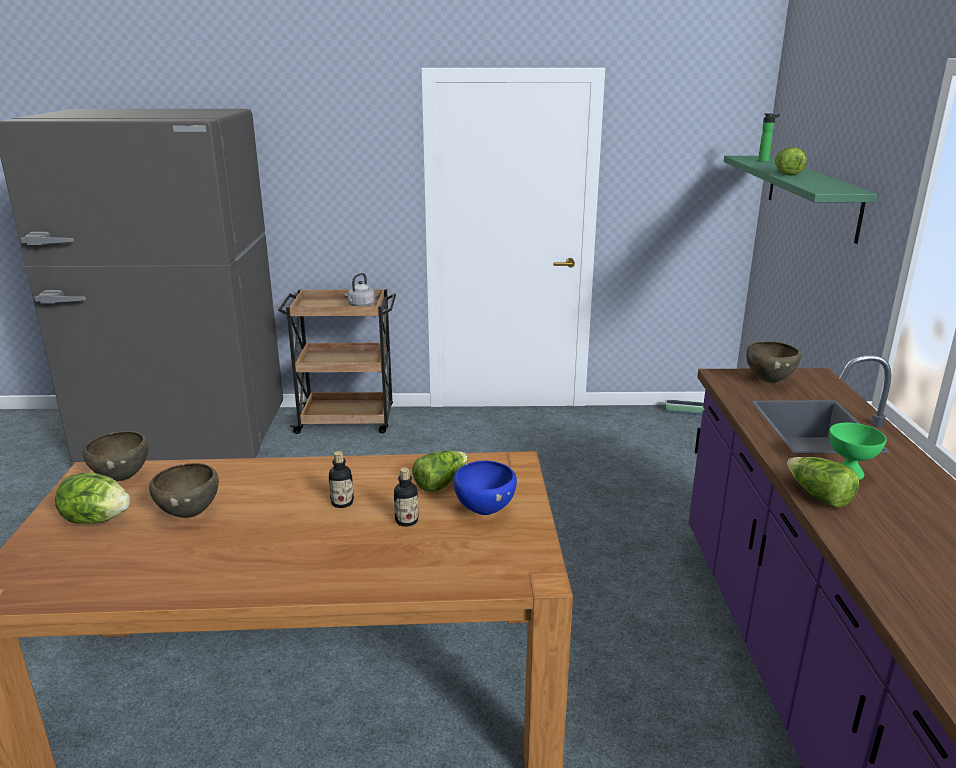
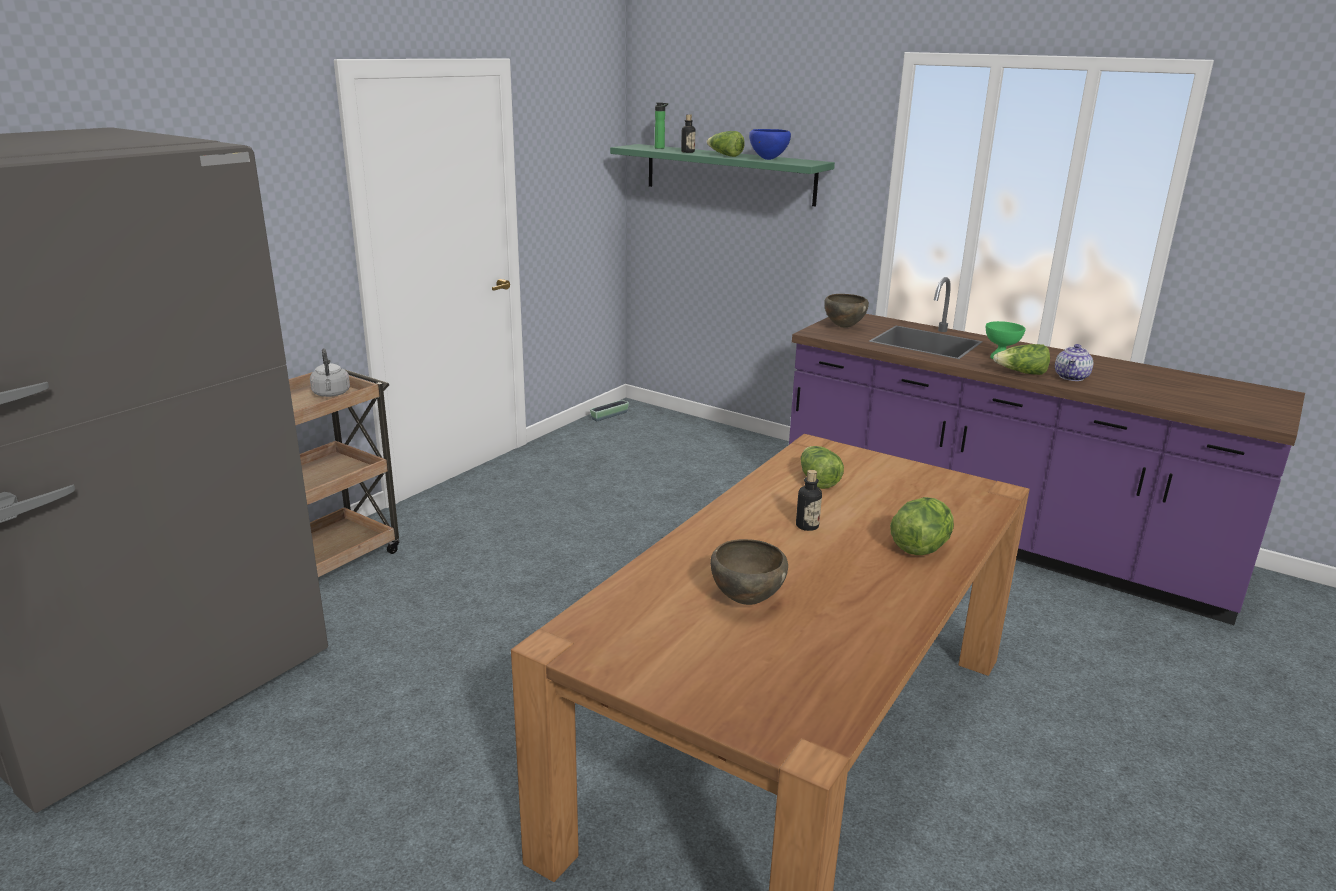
camera: 55 degrees left, 0 degrees up
lettuce [55,473,130,524] -> lettuce moved to [890,497,954,555]
brown bowl [83,431,149,481] -> none
bottle [394,467,418,527] -> bottle moved to [681,114,695,153]
blue bowl [453,460,517,515] -> blue bowl moved to [749,129,791,160]
none -> teapot [1055,344,1093,381]

